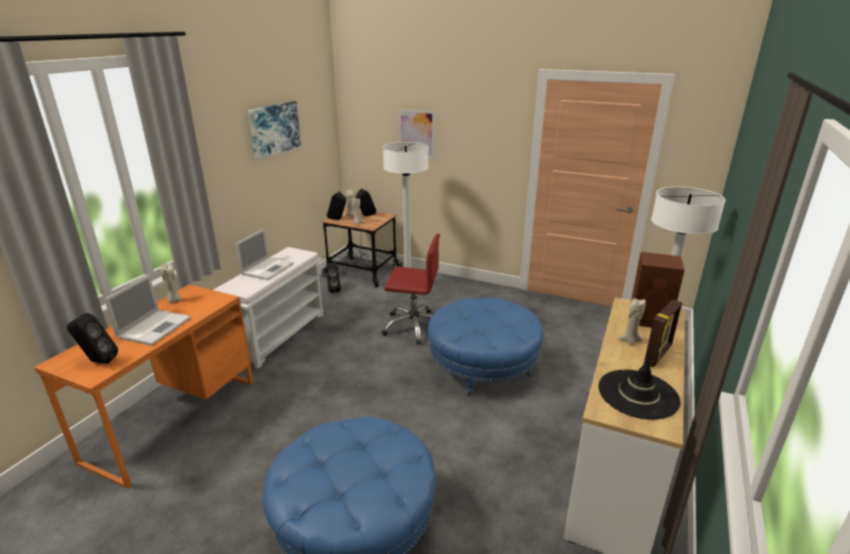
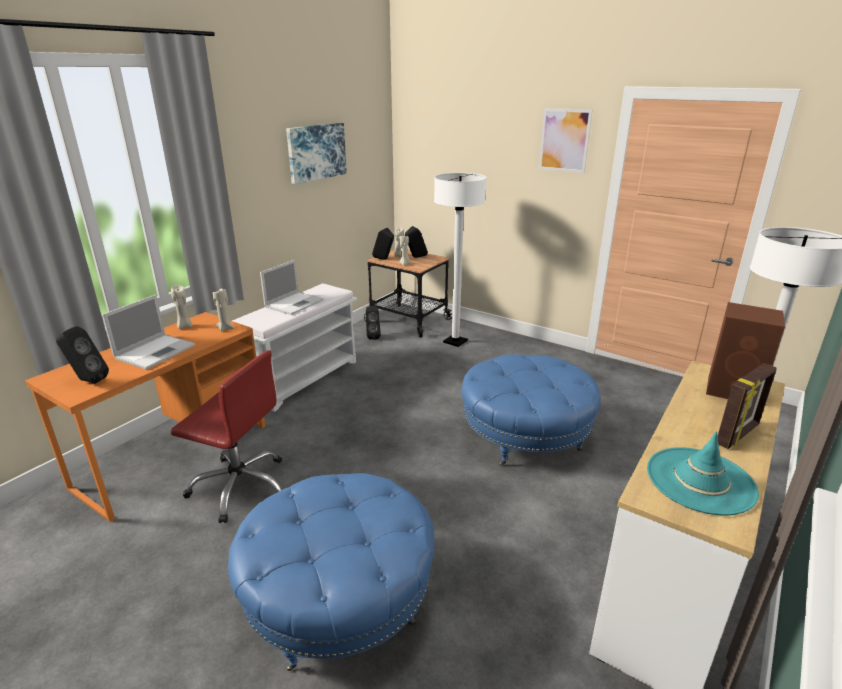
camera: 10 degrees right, 0 degrees up
red office chair [381,233,440,345] -> red office chair moved to [170,350,282,523]
picture [399,109,435,159] -> picture moved to [539,108,593,173]
black hat [598,357,680,420] -> turquoise hat [647,431,759,516]
beige candle [619,298,646,345] -> beige candle moved to [213,288,234,331]

